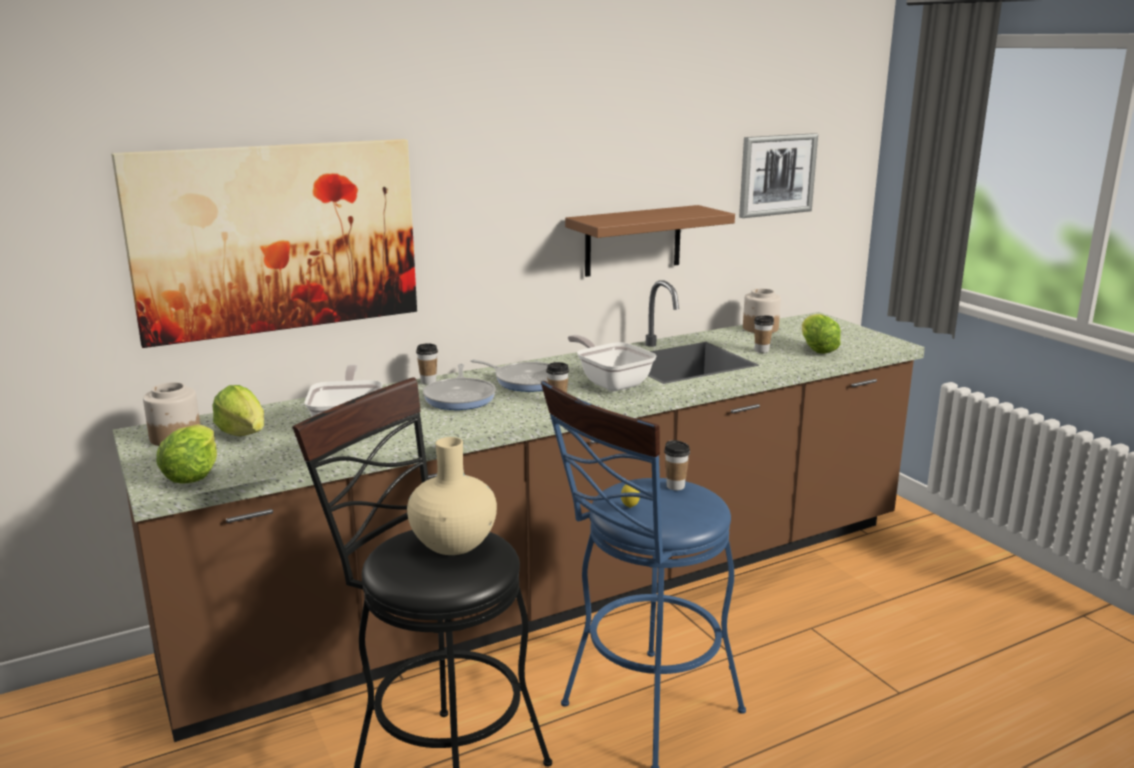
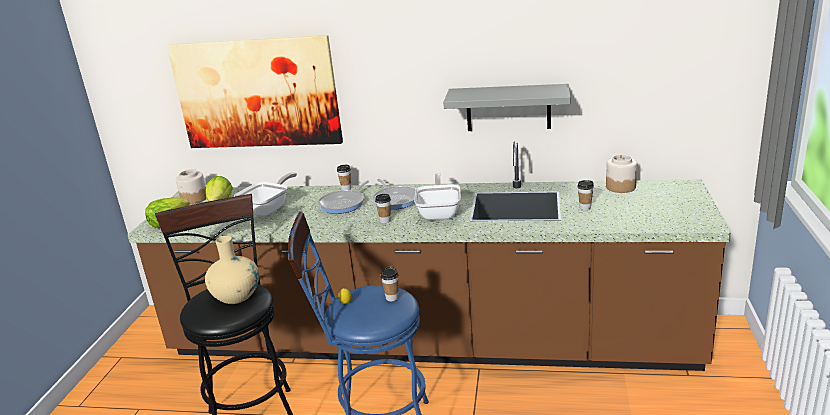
camera: 40 degrees right, 5 degrees up
brown shelf [565,205,735,277] -> grey shelf [443,84,571,131]
picture [739,133,818,218] -> none
lettuce [802,314,841,354] -> none

